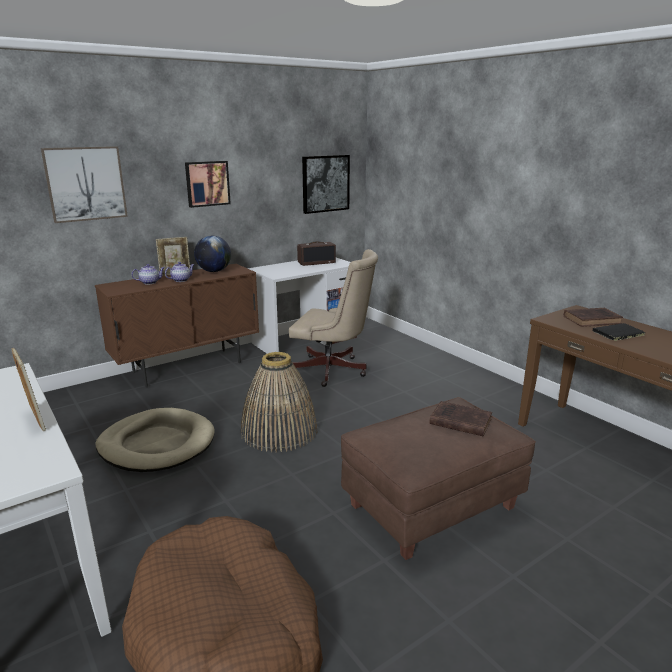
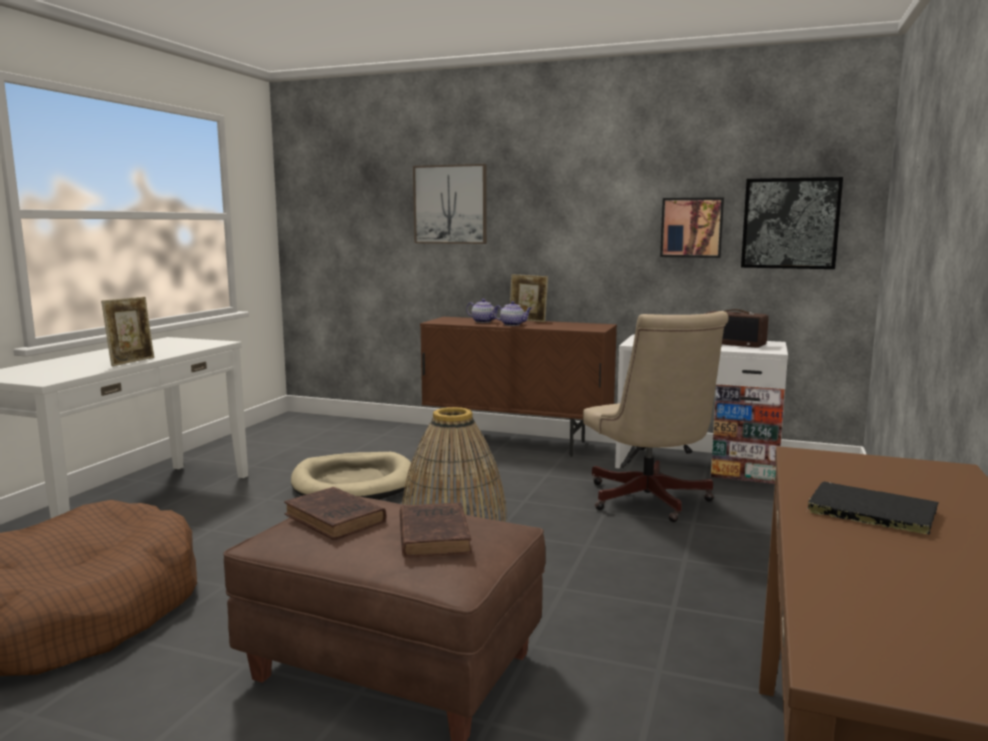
camera: 55 degrees right, 10 degrees down
picture [185,161,231,208] -> picture moved to [660,197,724,258]
globe [194,236,231,272] -> none
brown book [564,308,623,327] -> brown book moved to [284,487,386,540]

